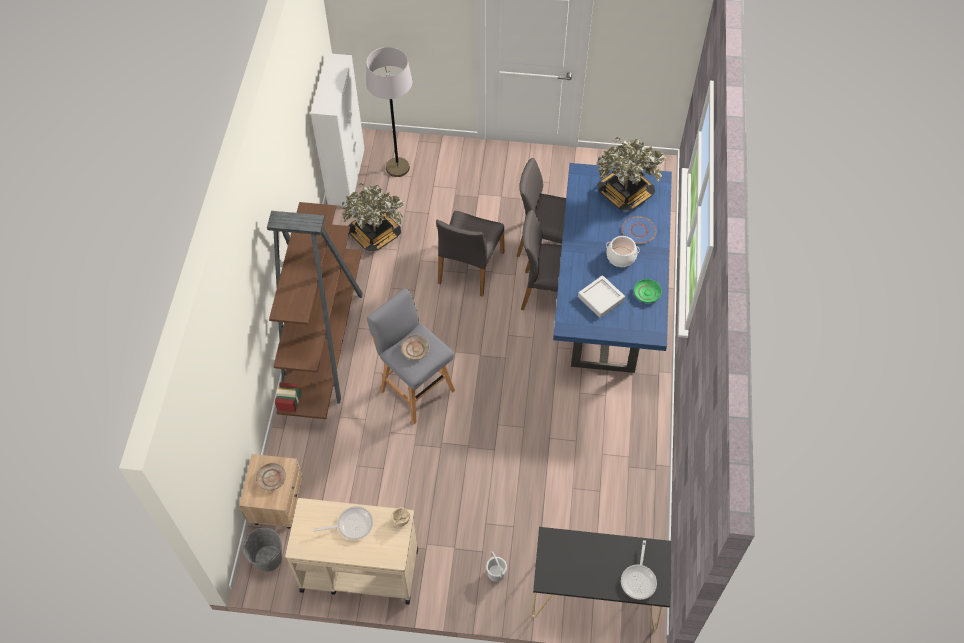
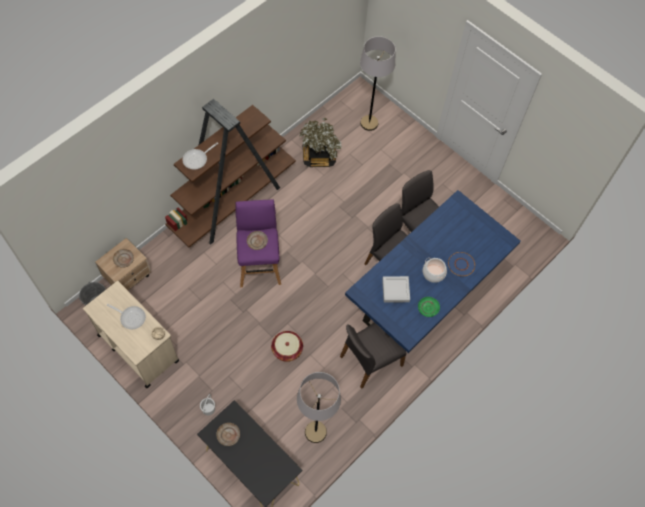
camera: 35 degrees right, 5 degrees up
white cabinet [310,53,365,206] -> none
grey stool [367,288,455,424] -> purple stool [235,199,281,287]
grey chair [436,211,505,297] -> grey chair moved to [340,322,406,389]
potted plant [596,137,666,211] -> none
frying pan [621,540,657,600] -> frying pan moved to [182,142,218,170]
none -> beige plate [216,423,240,446]
none -> basket [271,331,303,362]
none -> grey floor lamp [297,372,341,443]

